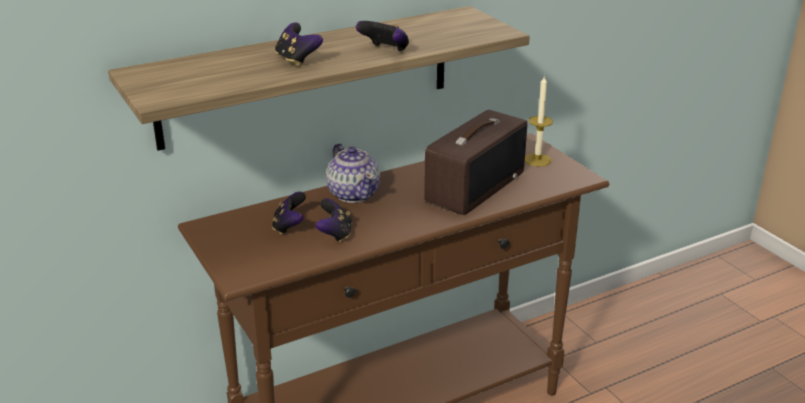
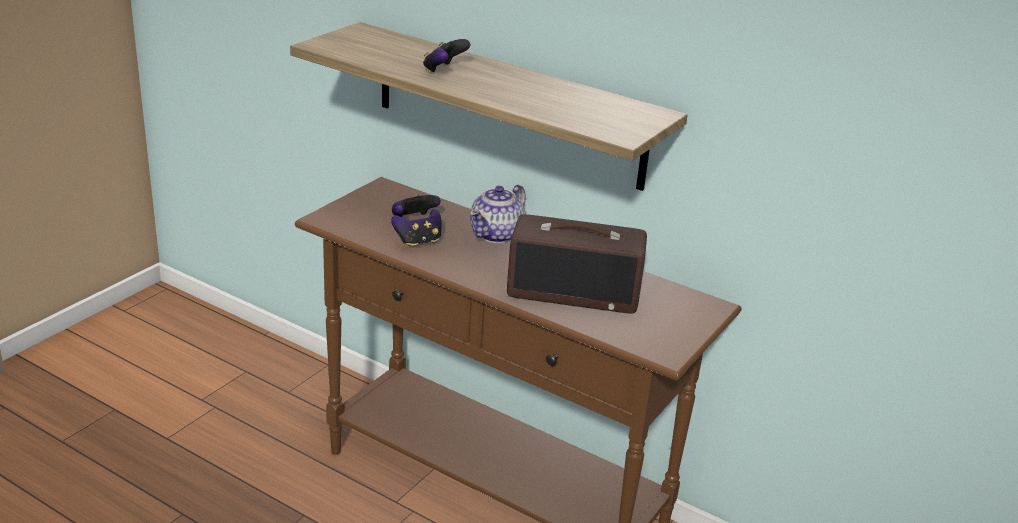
camera: 60 degrees right, 0 degrees up
game controller [356,21,409,52] -> none
candle [525,75,553,167] -> none

